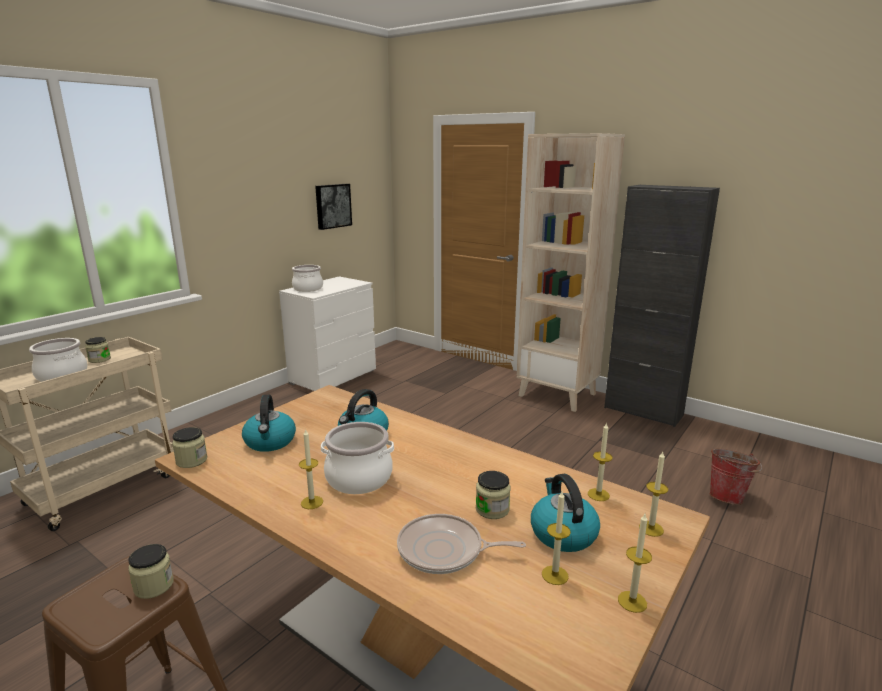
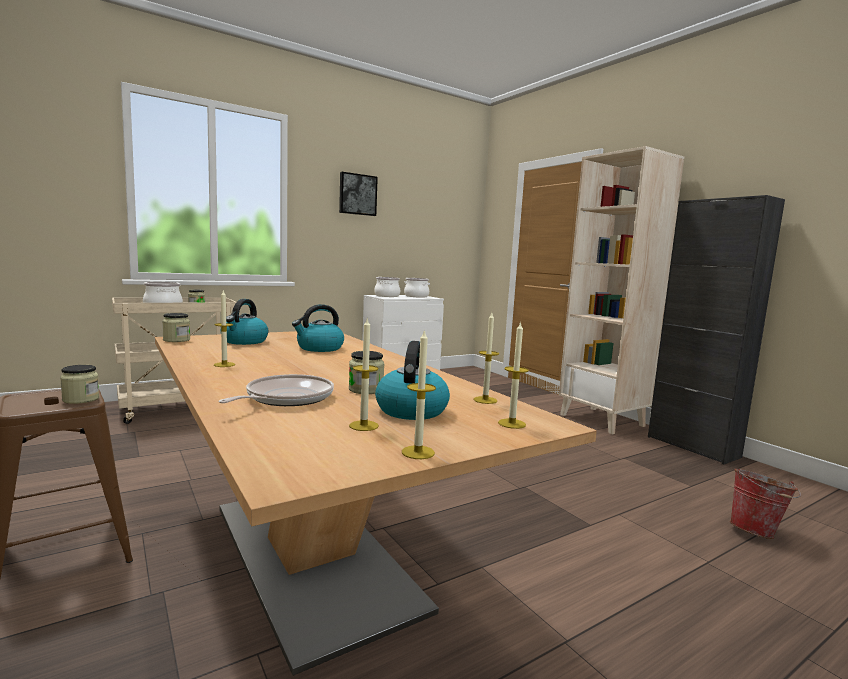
camera: 20 degrees right, 10 degrees down
picture [315,184,352,230] -> picture moved to [339,172,378,216]
cooking pot [321,422,394,494] -> cooking pot moved to [404,278,430,298]
frying pan [397,514,526,574] -> frying pan turned 90 degrees clockwise [218,374,334,406]

